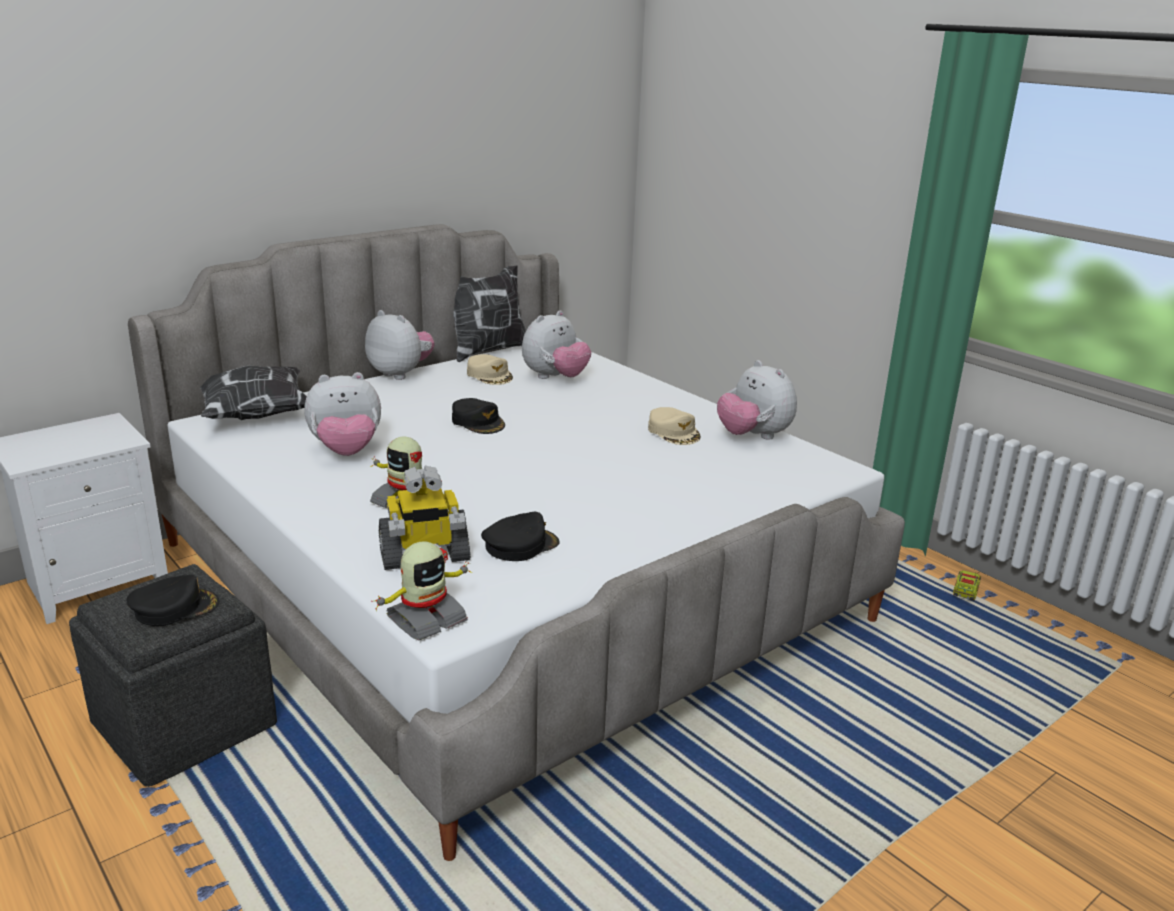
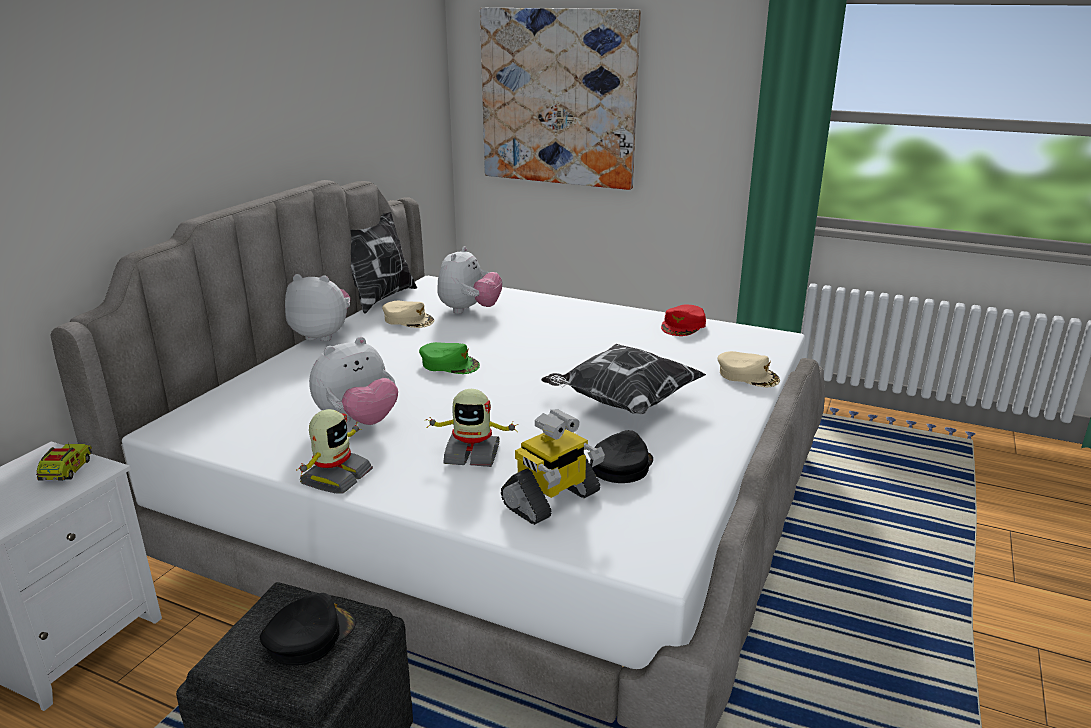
camera: 25 degrees left, 0 degrees up
pillow [200,365,307,420] -> pillow moved to [541,344,706,414]
toy robot [371,541,472,641] -> toy robot moved to [296,409,373,493]
black cap [452,398,505,434] -> green cap [419,342,480,374]
beige cap [648,407,701,445] -> beige cap moved to [718,351,780,387]
plush toy [717,360,797,440] -> red cap [661,305,706,336]
toy truck [953,570,981,600] -> toy truck moved to [36,443,92,481]
none -> picture [480,8,641,190]

